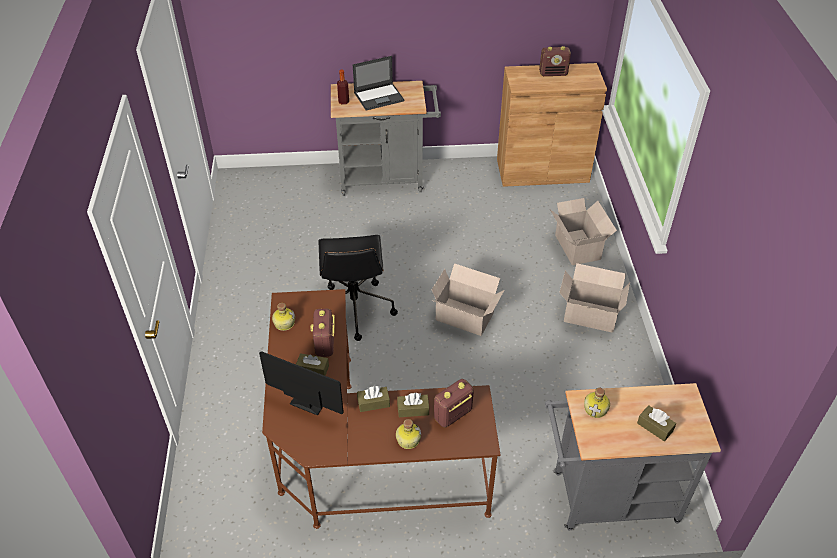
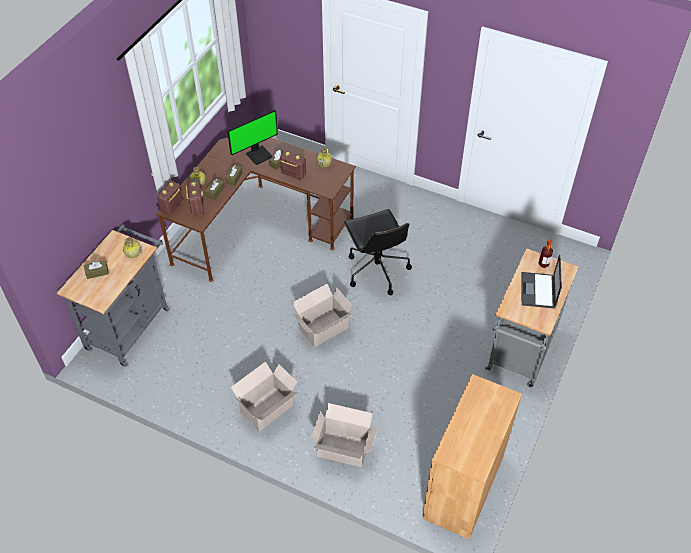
camera: 120 degrees right, 5 degrees up
black office chair [319,235,398,341] -> black office chair turned 135 degrees counterclockwise [344,209,412,295]
radio [539,46,571,76] -> radio moved to [157,181,183,215]

